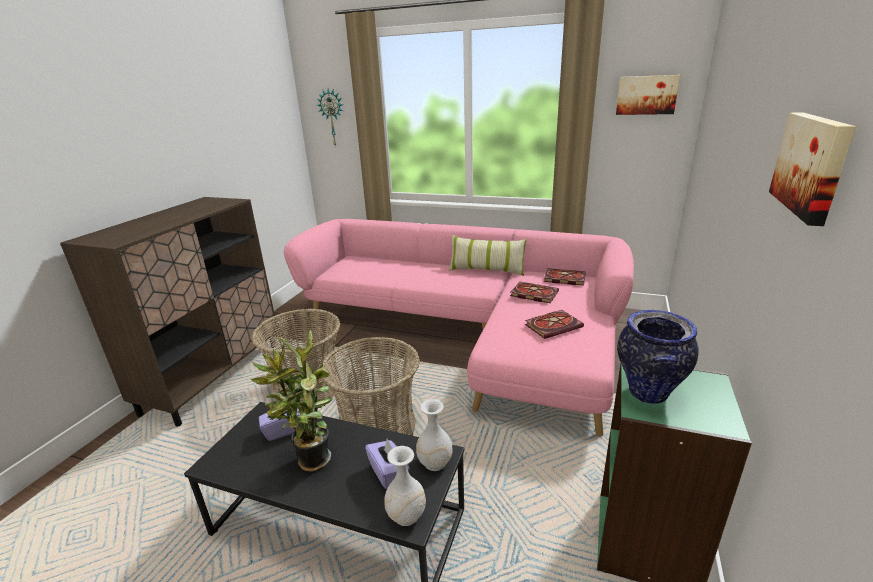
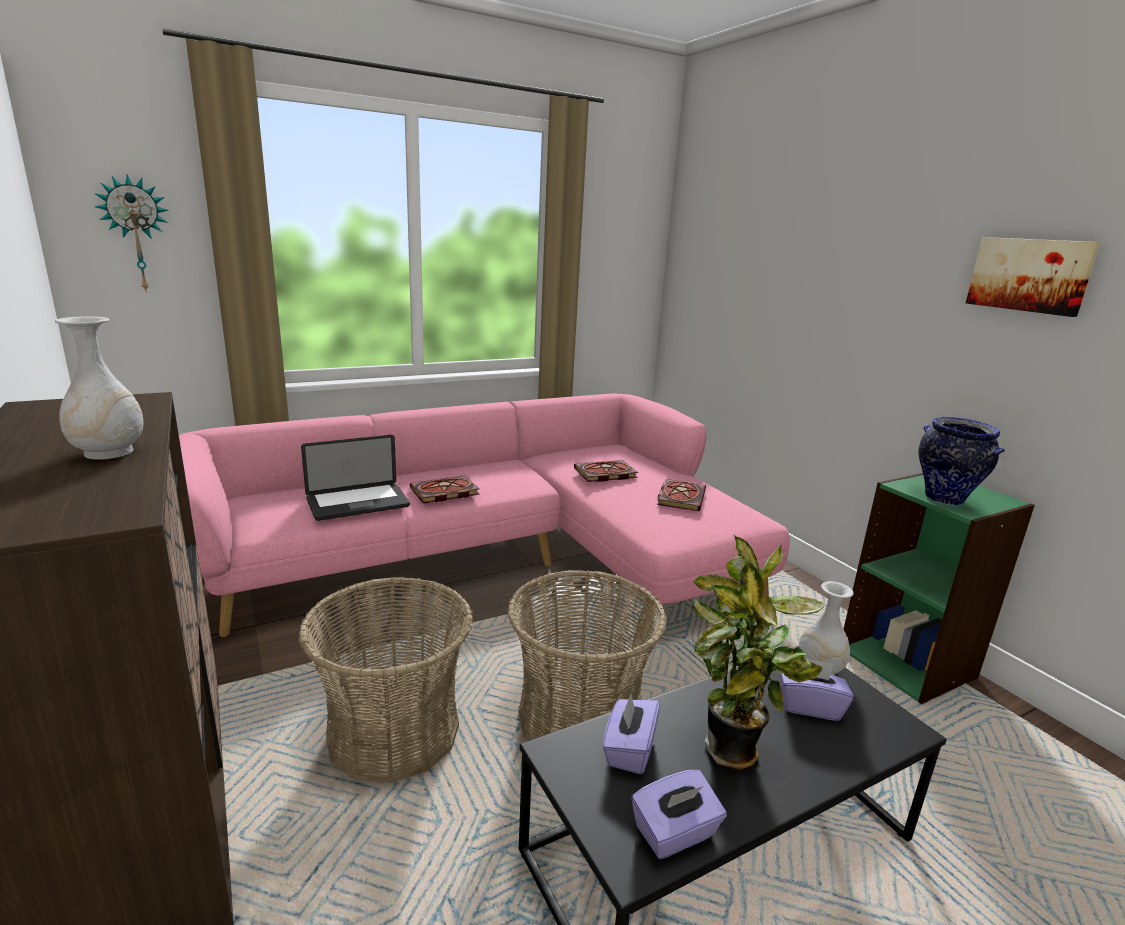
camera: 50 degrees left, 5 degrees down
white vase [384,446,426,526] -> white vase moved to [55,316,144,460]
pillow [448,235,527,276] -> none
book [544,268,586,285] -> book moved to [410,475,480,504]
picture [616,75,680,115] -> none
none -> laptop [301,435,410,521]
none -> purple tissue box [631,770,727,859]

